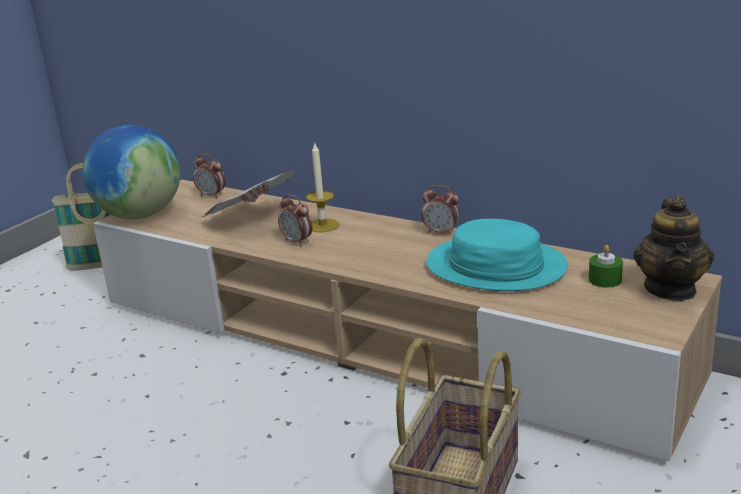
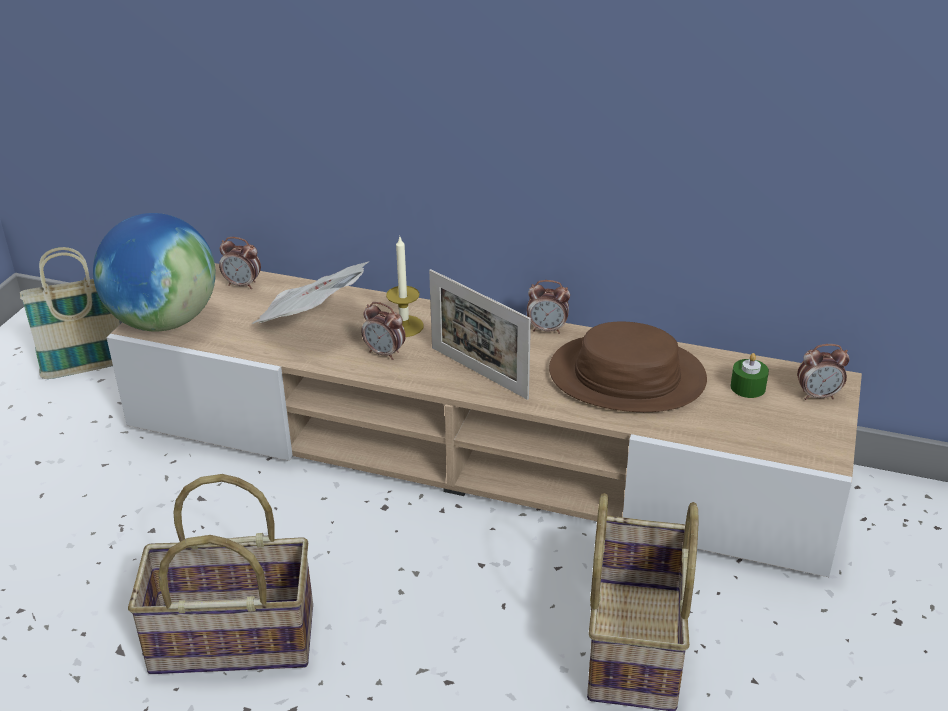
camera: 15 degrees left, 10 degrees up
turquoise hat [426,219,568,291] -> brown hat [549,322,707,412]
teapot [633,196,714,301] -> alarm clock [797,344,850,400]
none -> basket [128,474,313,674]
none -> picture frame [429,269,531,400]

